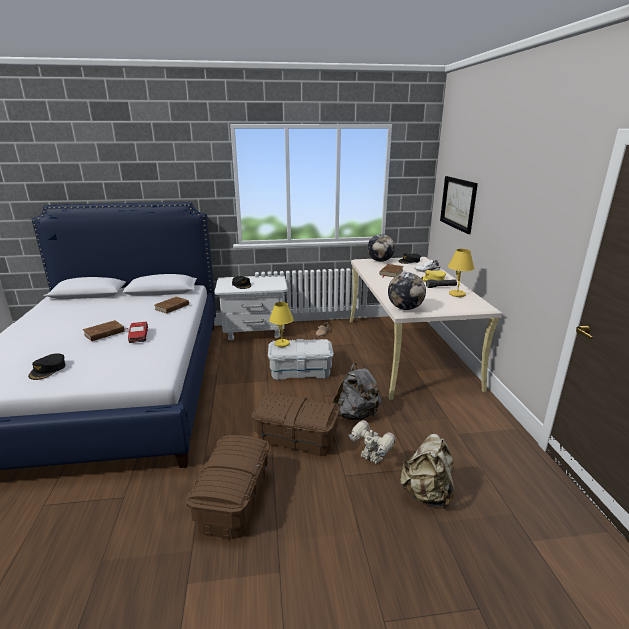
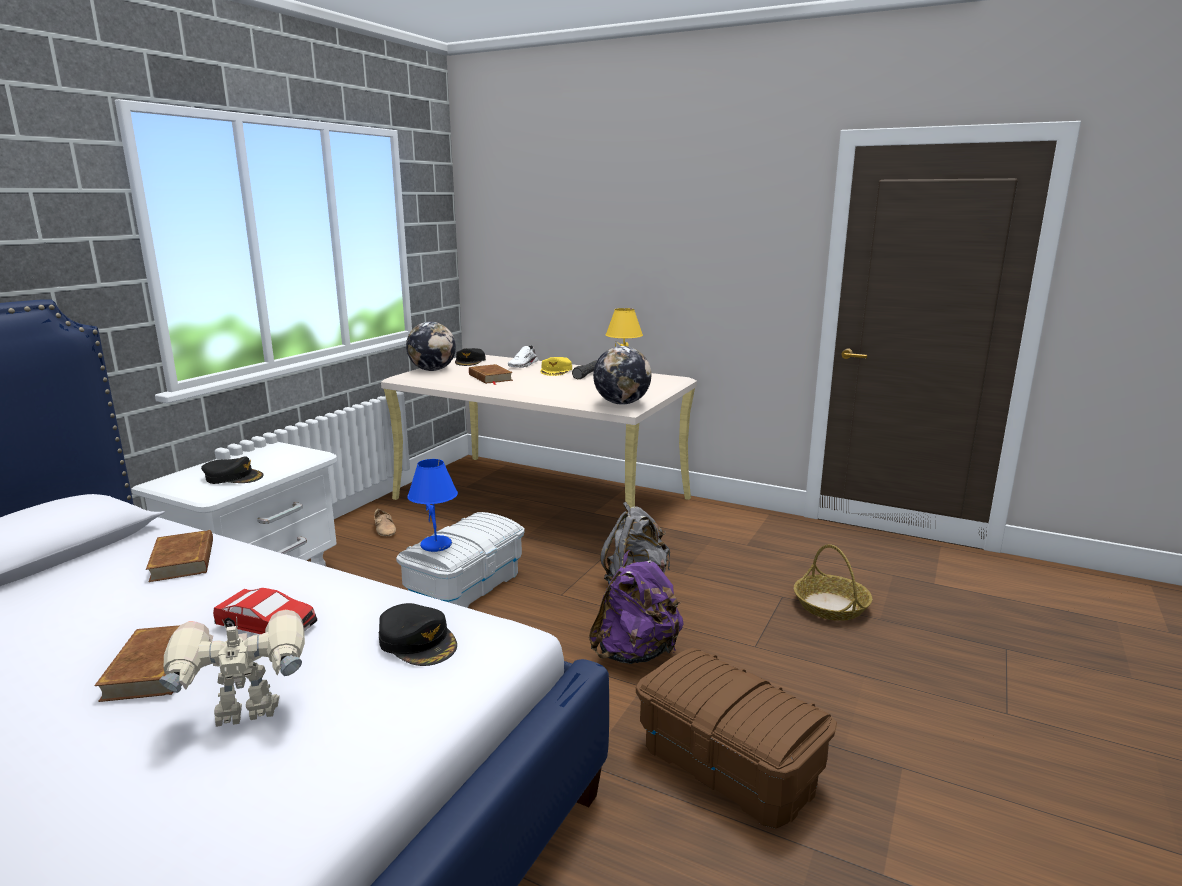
camera: 55 degrees left, 5 degrees down
black cap [28,353,66,380] -> black cap moved to [379,603,457,666]
brown storage box [252,392,340,456] -> purple backpack [589,550,684,664]
yellow table lamp [269,302,294,347] -> blue table lamp [407,459,458,552]
toy robot [349,420,396,465] -> toy robot moved to [159,609,305,727]
beige backpack [400,434,454,509] -> basket [794,544,872,621]
picture [440,176,478,234] -> none

